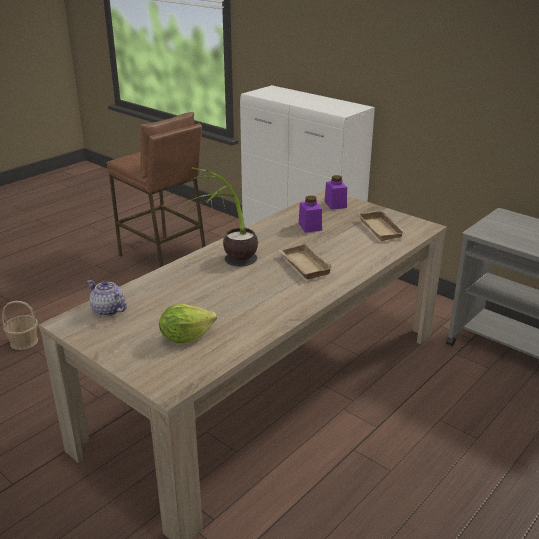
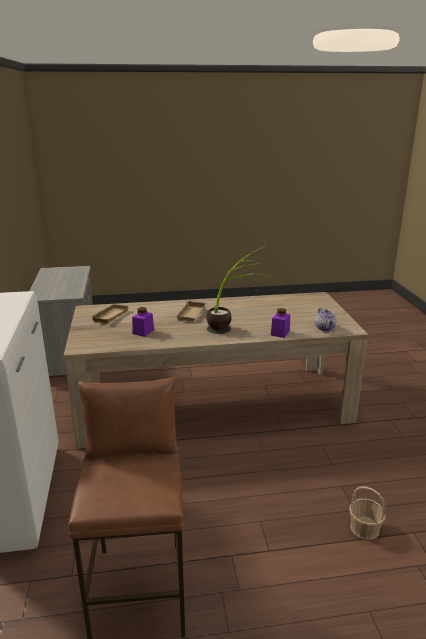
camera: 140 degrees left, 5 degrees down
lettuce [159,304,217,343] -> none
purple jar [324,175,347,210] -> purple jar moved to [271,308,290,338]

